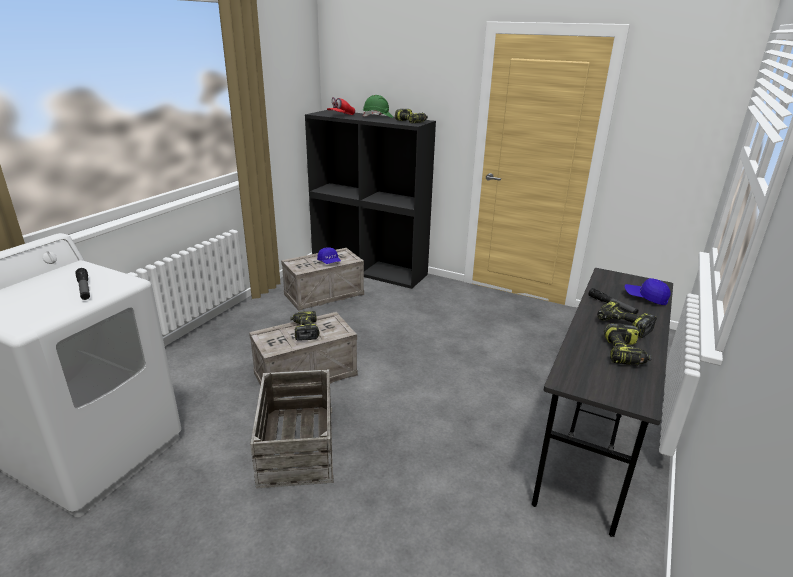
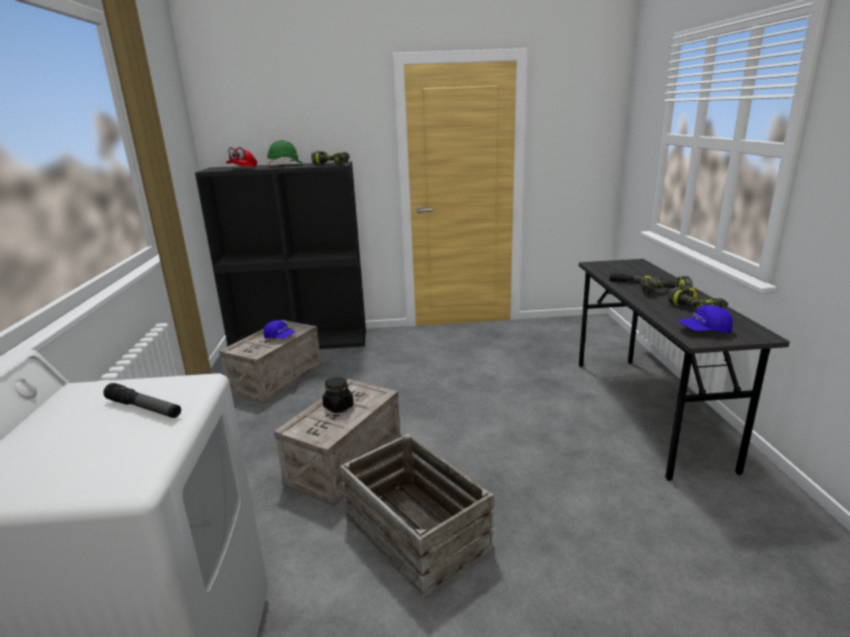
camera: 30 degrees left, 5 degrees down
power drill [290,311,319,341] -> black jar [322,377,354,413]
blue cap [625,278,671,305] -> blue cap moved to [678,305,733,333]

